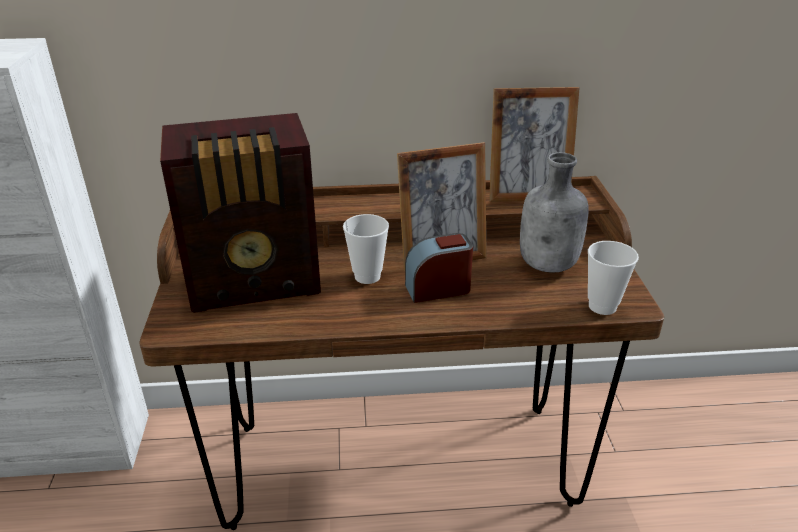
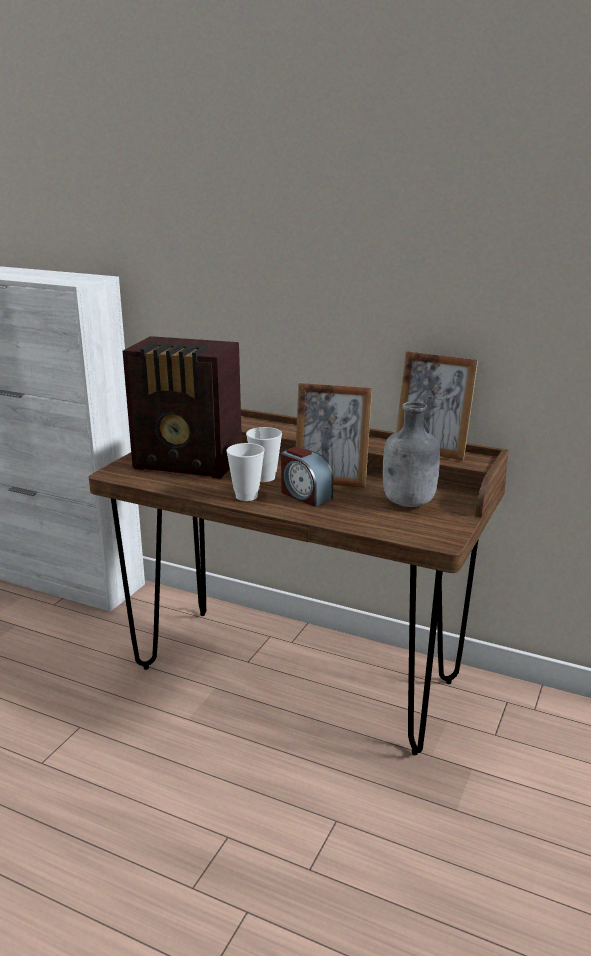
camera: 30 degrees right, 10 degrees down
alarm clock [405,233,473,303] -> alarm clock turned 150 degrees counterclockwise [281,447,333,507]
cup [588,241,639,315] -> cup moved to [226,443,265,501]

